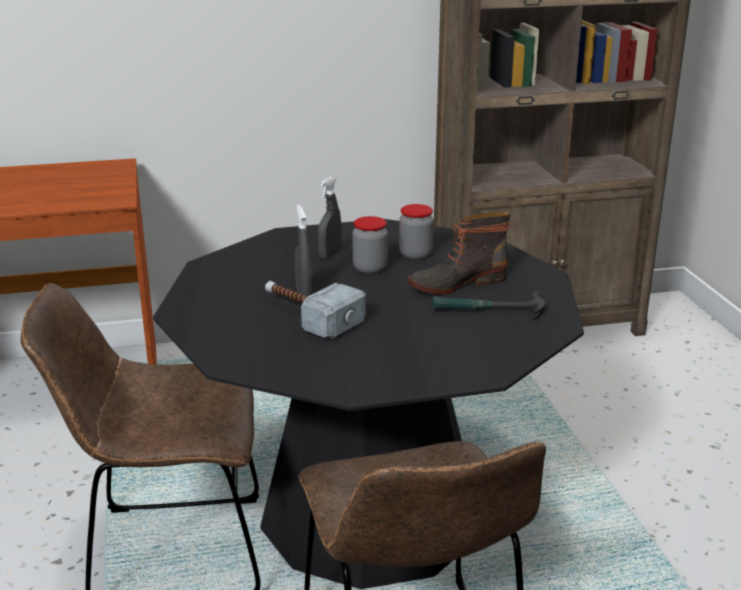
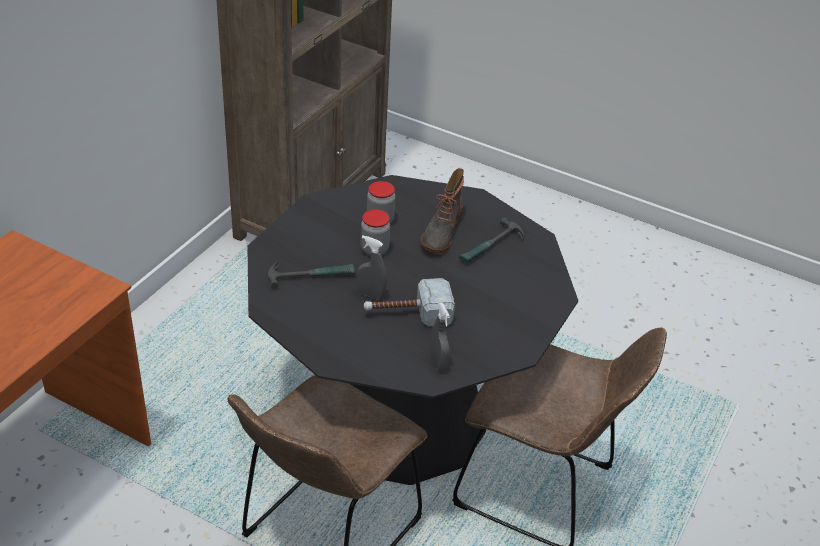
camera: 50 degrees left, 15 degrees up
grey spray bottle [318,177,341,260] -> grey spray bottle moved to [430,303,450,372]
none -> hammer [268,261,355,288]

